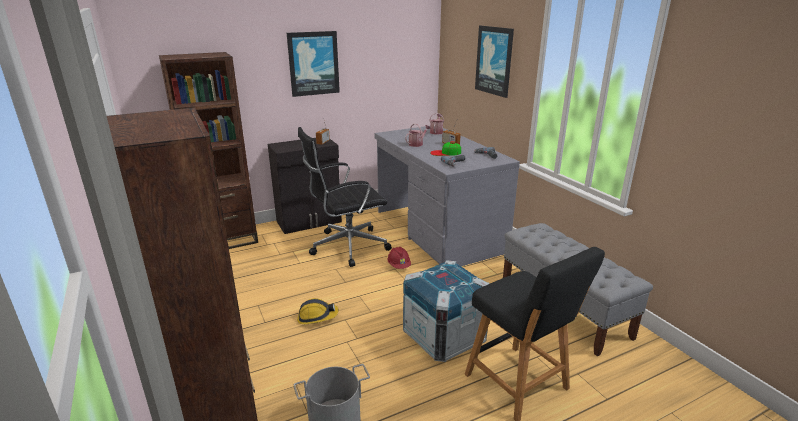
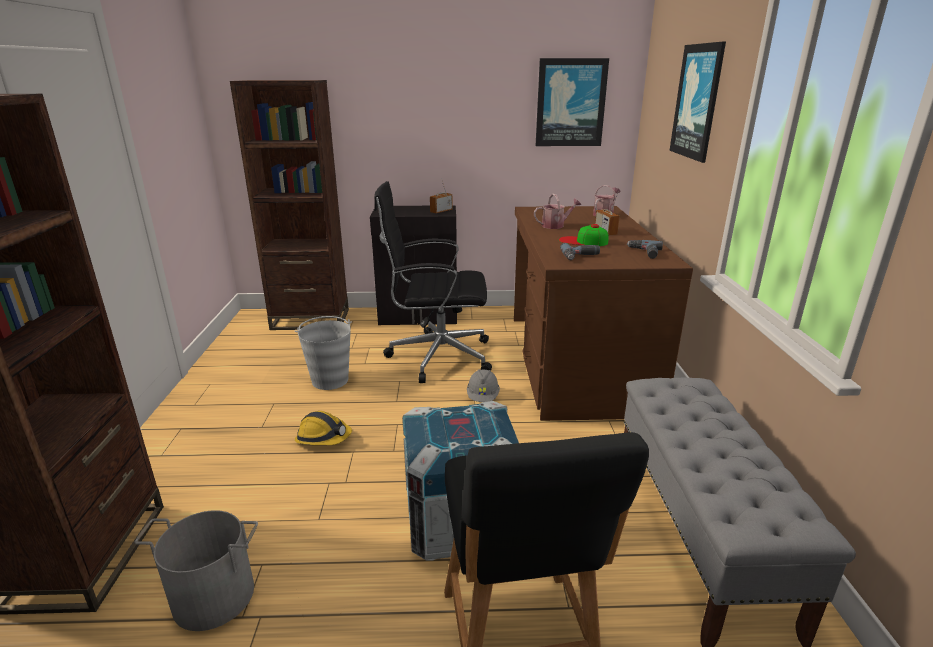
camera: 25 degrees right, 0 degrees up
picture [287,31,340,97] -> picture moved to [536,58,609,146]
grey desk [374,126,520,266] -> brown desk [514,206,693,421]
red hard hat [387,247,411,269] -> grey hard hat [467,369,500,402]
none -> grey bucket [295,316,352,390]

